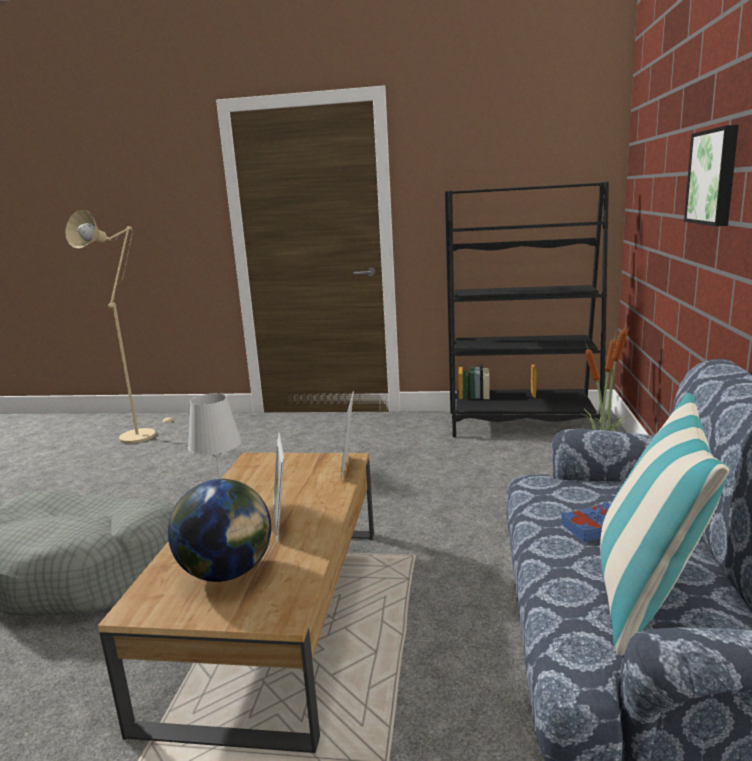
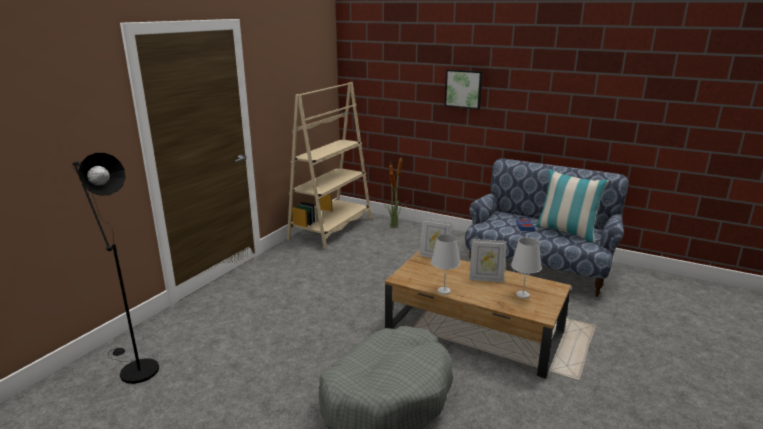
camera: 70 degrees left, 5 degrees up
beige floor lamp [65,210,173,444] -> black floor lamp [72,153,159,384]
globe [168,479,271,582] -> white table lamp [511,237,542,298]
black bookcase [445,182,609,437] -> beige bookcase [287,82,372,249]

